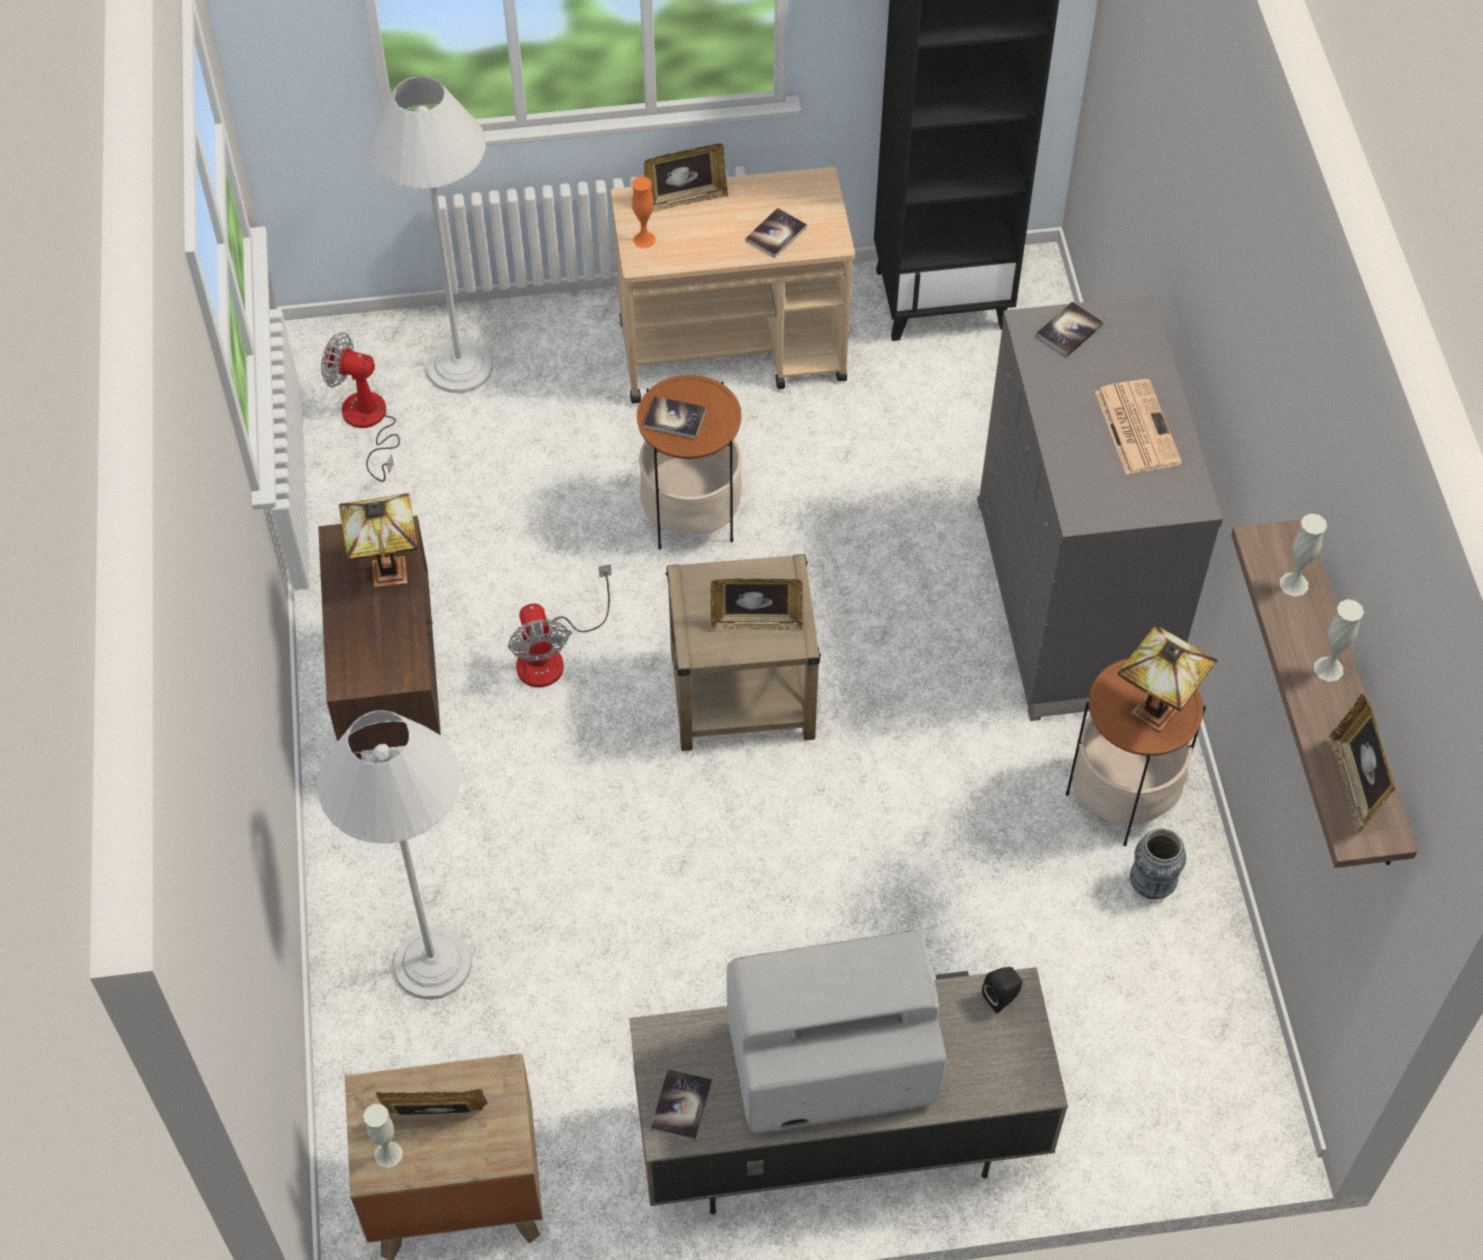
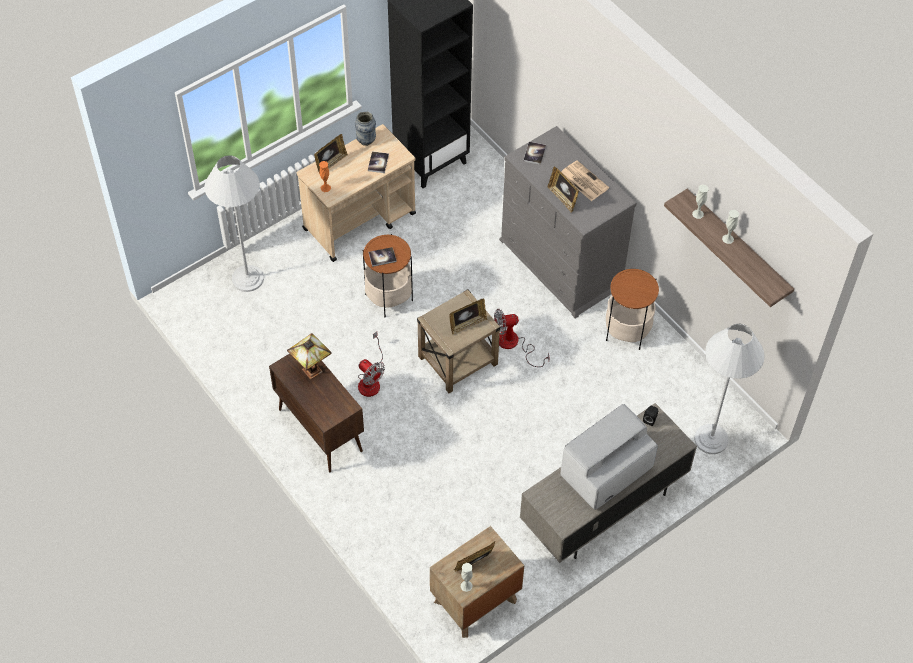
camera: 30 degrees left, 0 degrees up
white floor lamp [317,710,472,1000] -> white floor lamp moved to [694,324,765,454]
fan [321,332,400,482] -> fan moved to [494,308,550,367]
book [651,1069,712,1141] -> none
table lamp [1118,625,1217,733] -> none
vase [1130,828,1186,899] -> vase moved to [355,111,376,146]
picture frame [1329,694,1395,834] -> picture frame moved to [548,166,579,213]

